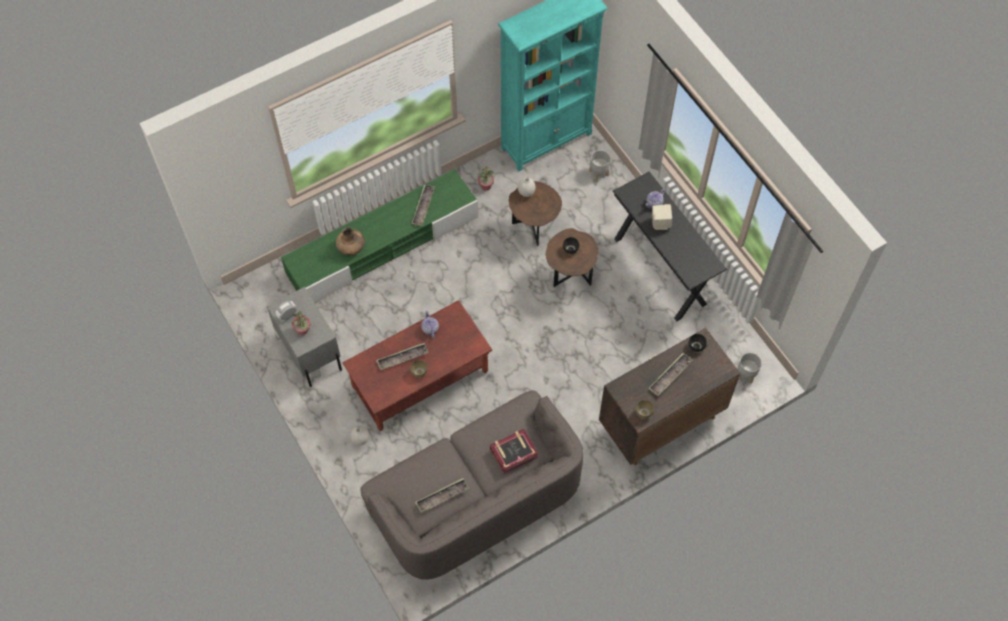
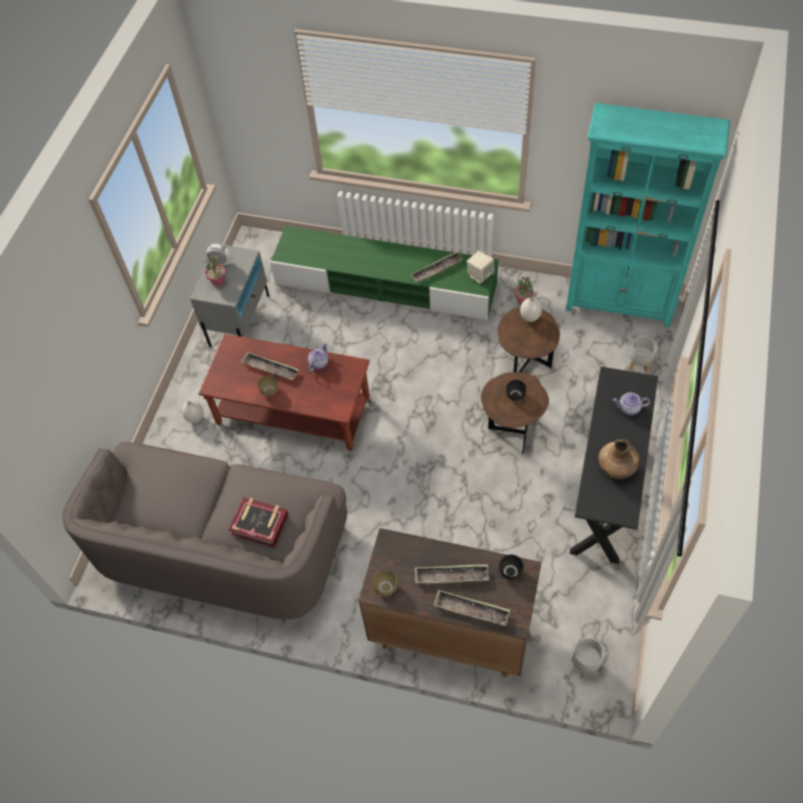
camera: 50 degrees right, 5 degrees down
brown vase [336,227,365,255] -> brown vase moved to [599,439,640,479]
tray [415,478,469,513] -> tray moved to [433,590,510,626]
beige speaker [652,204,672,230] -> beige speaker moved to [467,251,494,284]

